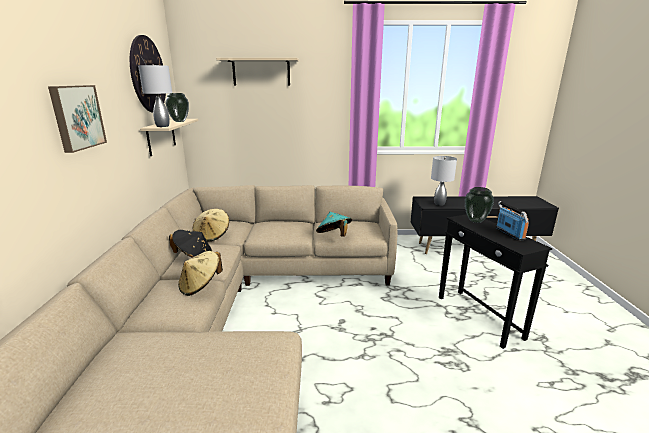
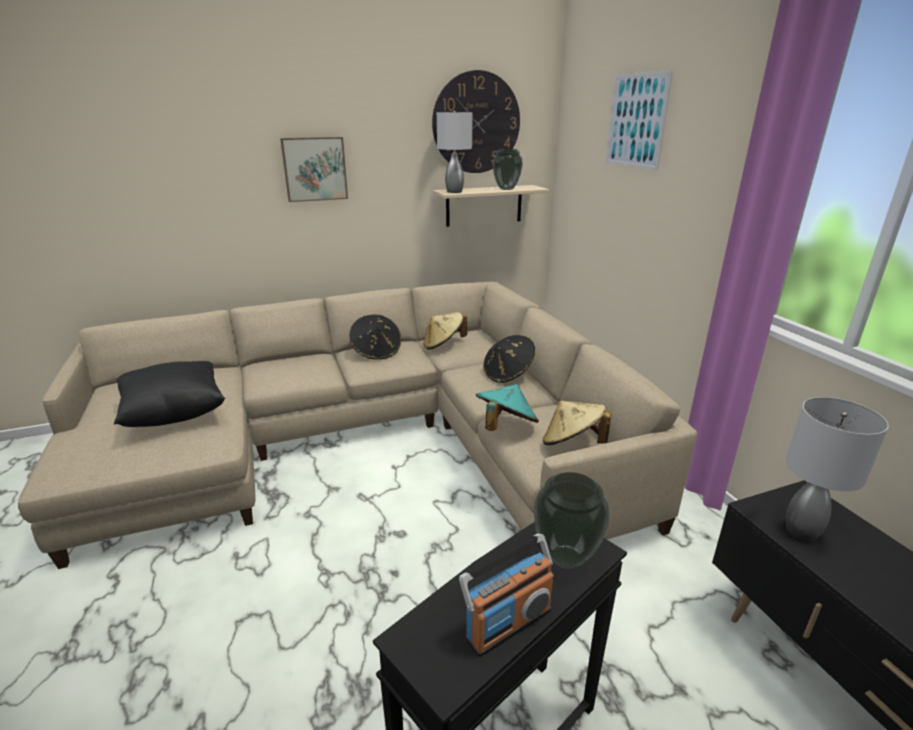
camera: 70 degrees right, 5 degrees up
beige hat [178,251,223,296] -> beige hat moved to [542,401,611,445]
beige shelf [216,58,299,85] -> picture [605,70,673,171]
none -> black pillow [114,361,225,427]
none -> black hat [483,335,535,383]

